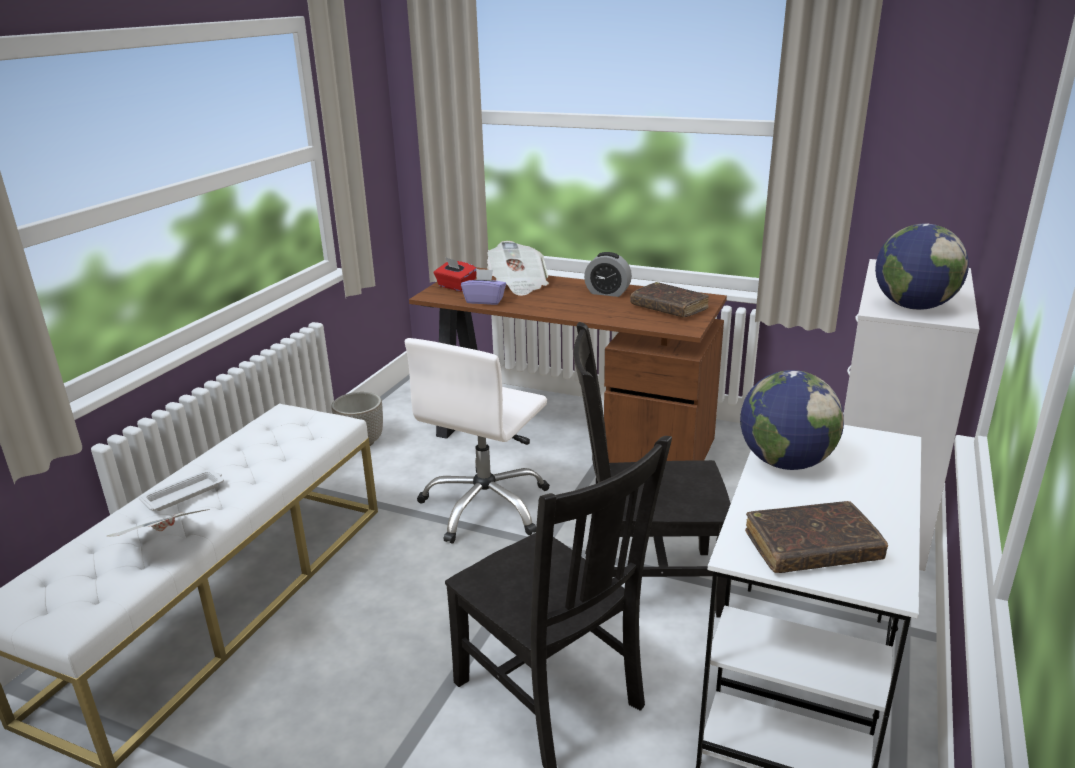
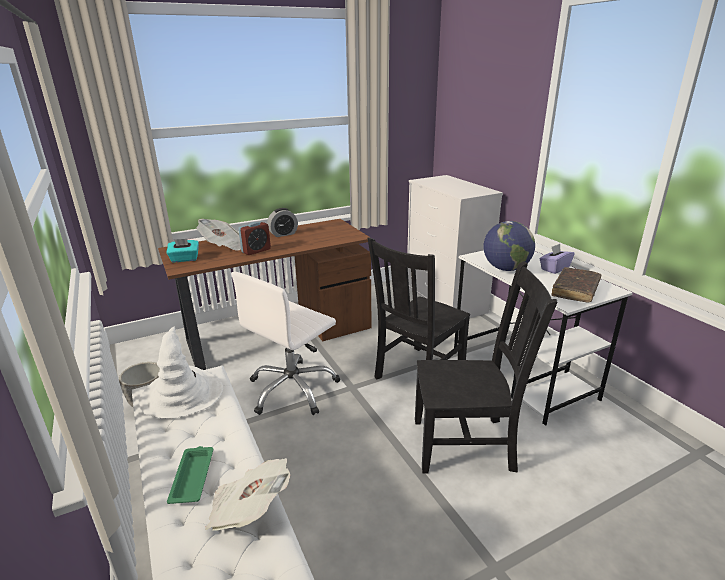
camera: 50 degrees left, 0 degrees up
white tray [139,469,224,511] -> green tray [167,446,213,504]
white office chair [405,338,550,544] -> white office chair turned 60 degrees clockwise [231,271,340,415]
red tissue box [434,258,477,292] -> turquoise tissue box [167,239,199,262]
purple tissue box [461,269,506,305] -> purple tissue box moved to [540,244,574,274]
brown book [630,282,709,318] -> none
globe [875,224,969,310] -> none
none -> white hat [139,327,223,418]
none -> alarm clock [238,221,271,255]

